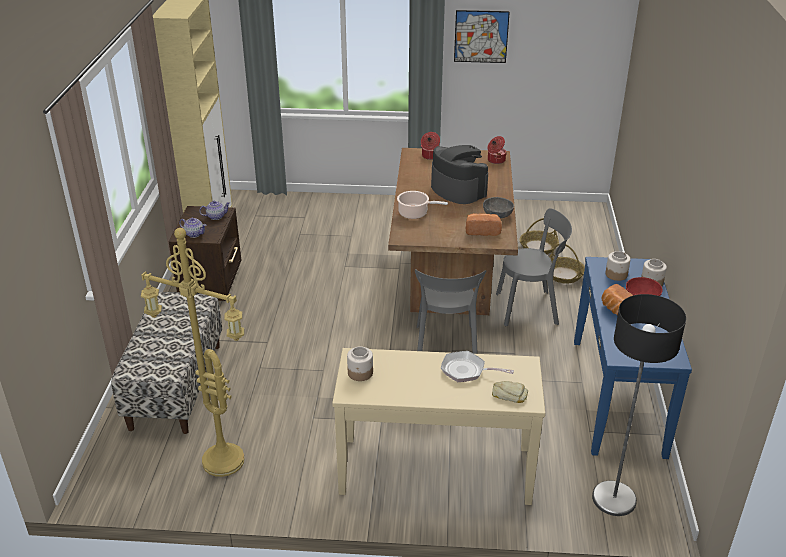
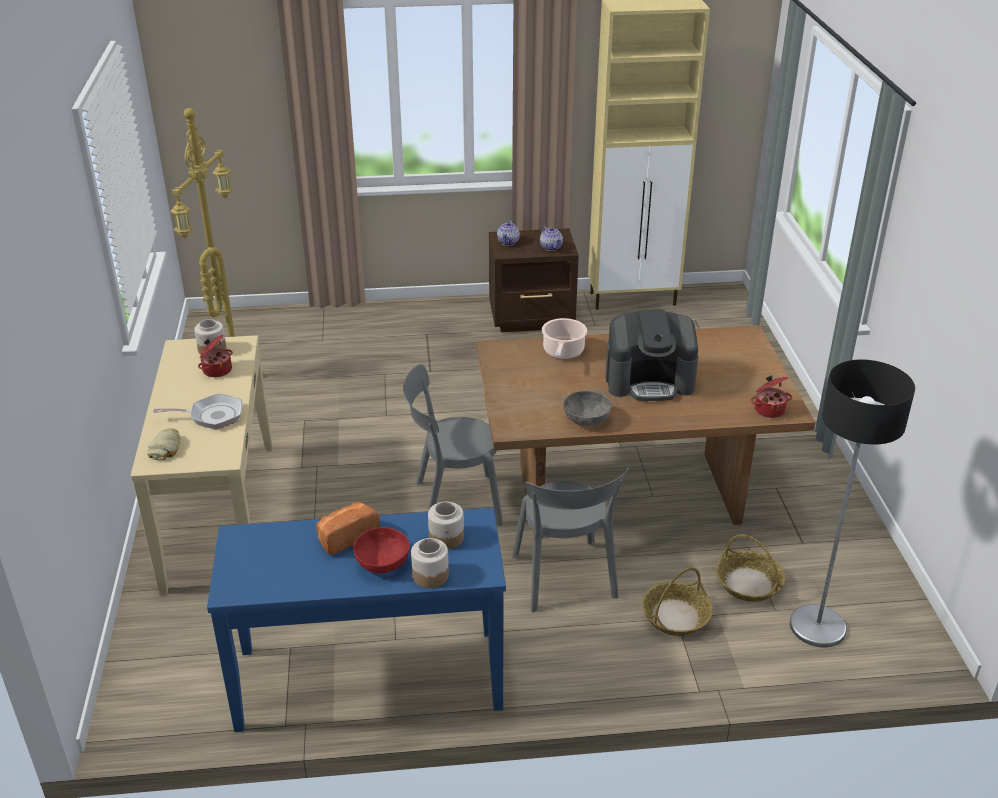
camera: 80 degrees right, 0 degrees up
bench [111,292,222,434] -> none
cooking pot [421,132,440,160] -> cooking pot moved to [198,334,233,377]
coffee machine [431,145,488,204] -> coffee machine turned 45 degrees clockwise [605,310,698,401]
frying pan [441,351,514,382] -> frying pan turned 75 degrees clockwise [153,394,242,429]
picture [454,10,510,63] -> none
bread [466,213,502,236] -> none
floor lamp [592,294,686,516] -> floor lamp moved to [790,359,915,647]

